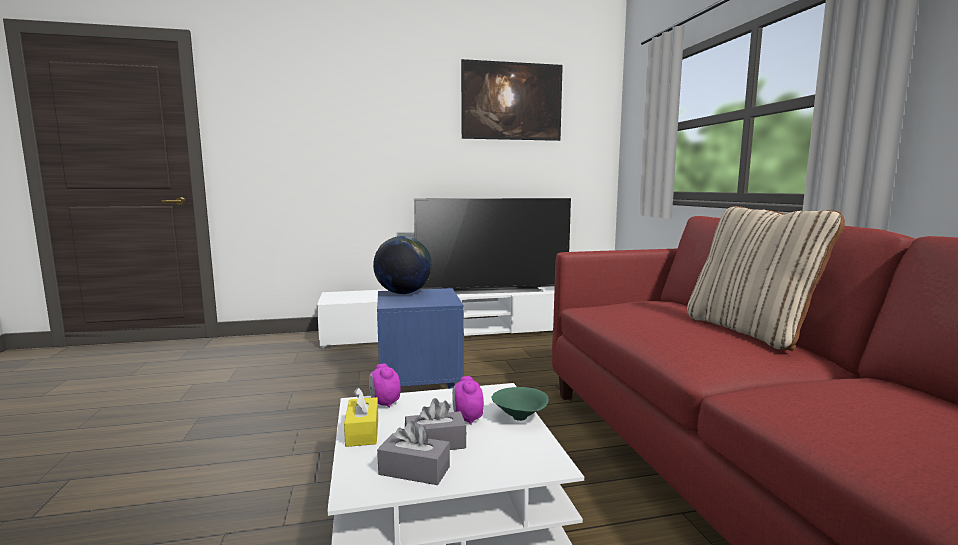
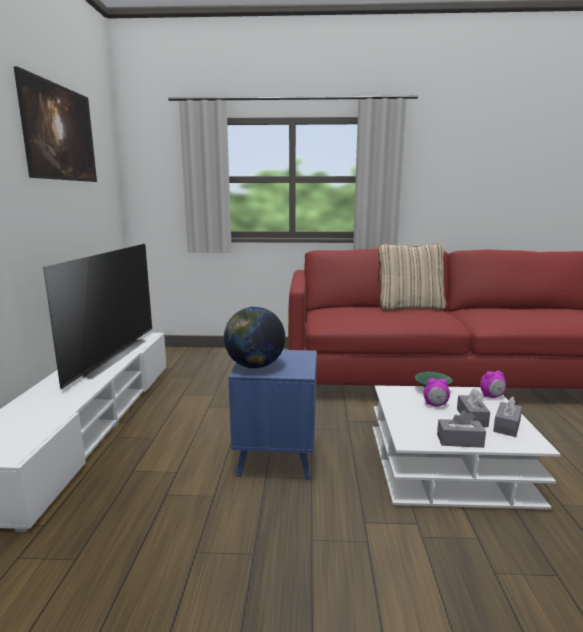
camera: 75 degrees left, 5 degrees up
yellow tissue box [344,387,378,447] -> grey tissue box [437,410,486,448]
alarm clock [369,364,401,408] -> alarm clock moved to [480,371,506,398]

